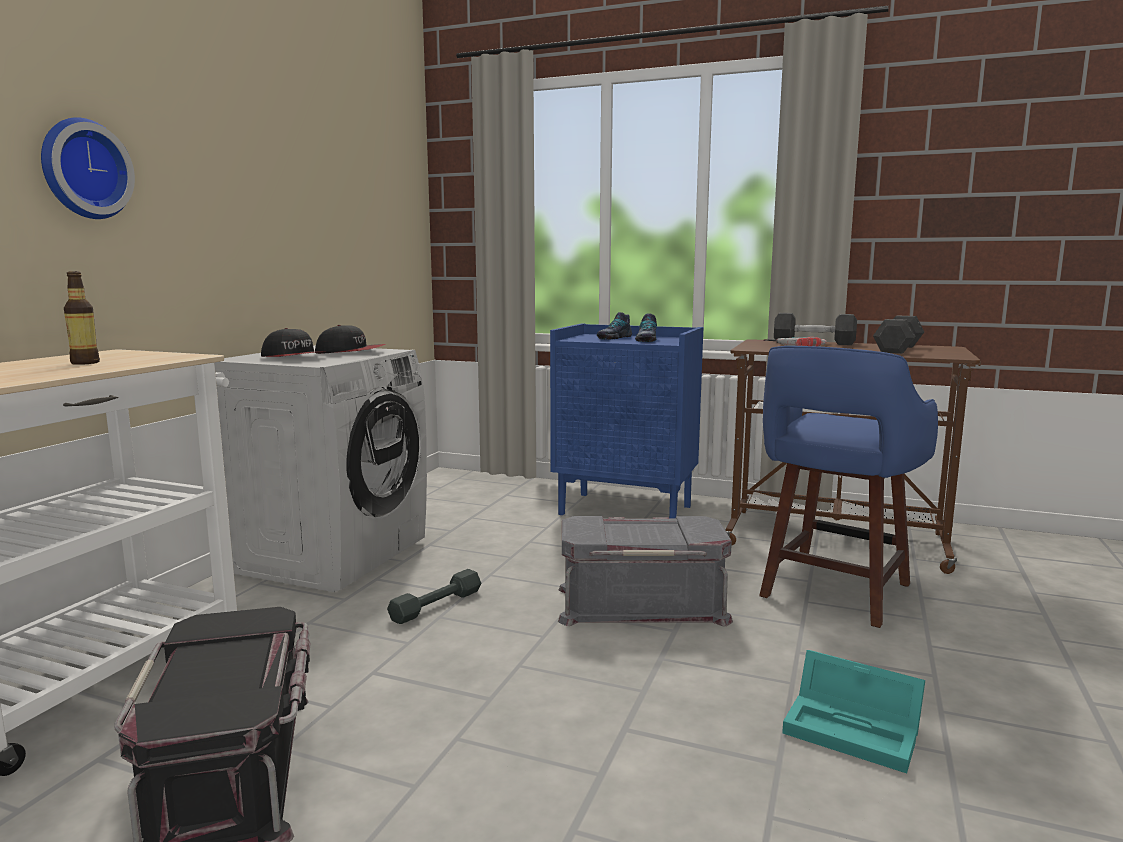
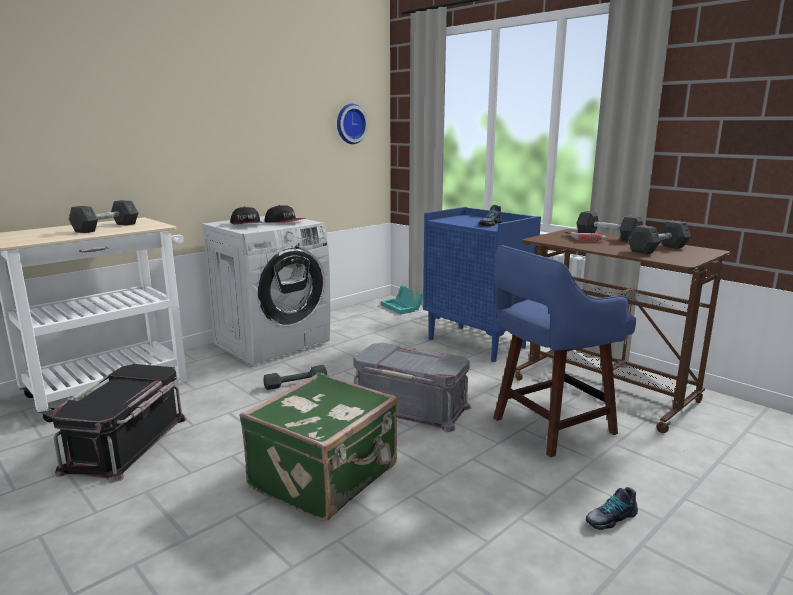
camera: 25 degrees right, 5 degrees up
wall clock [41,117,135,219] -> wall clock moved to [337,104,368,144]
bottle [64,271,100,365] -> grey dumbbell [69,200,138,233]
shoe [597,312,632,340] -> shoe moved to [586,487,638,530]
turquoise storage box [782,650,925,773] -> turquoise storage box moved to [381,285,423,315]
none -> green suitcase [240,372,398,522]

